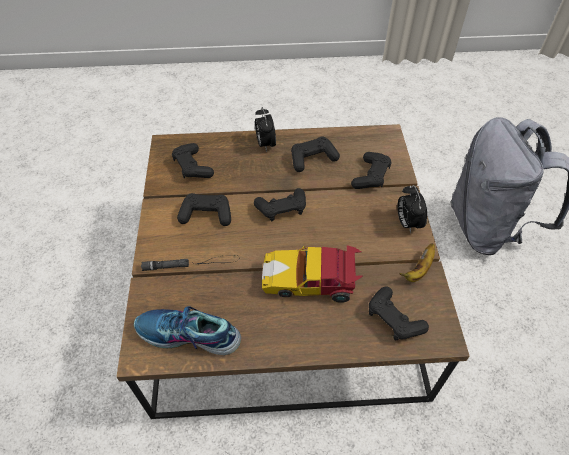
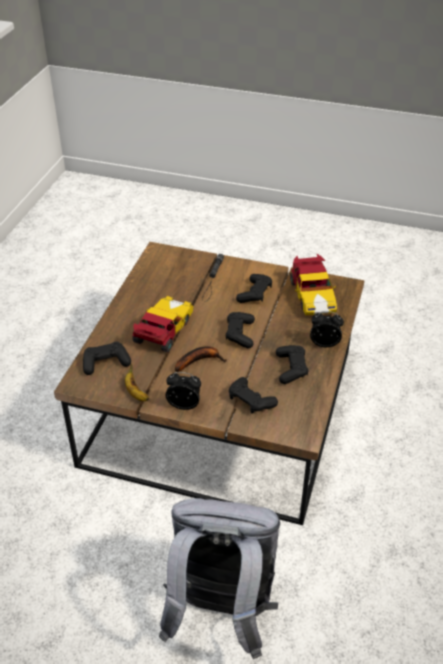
camera: 110 degrees right, 10 degrees down
shoe [134,306,241,355] -> none
black game controller [172,143,214,178] -> toy car [290,254,337,315]
none -> banana [175,346,227,372]

